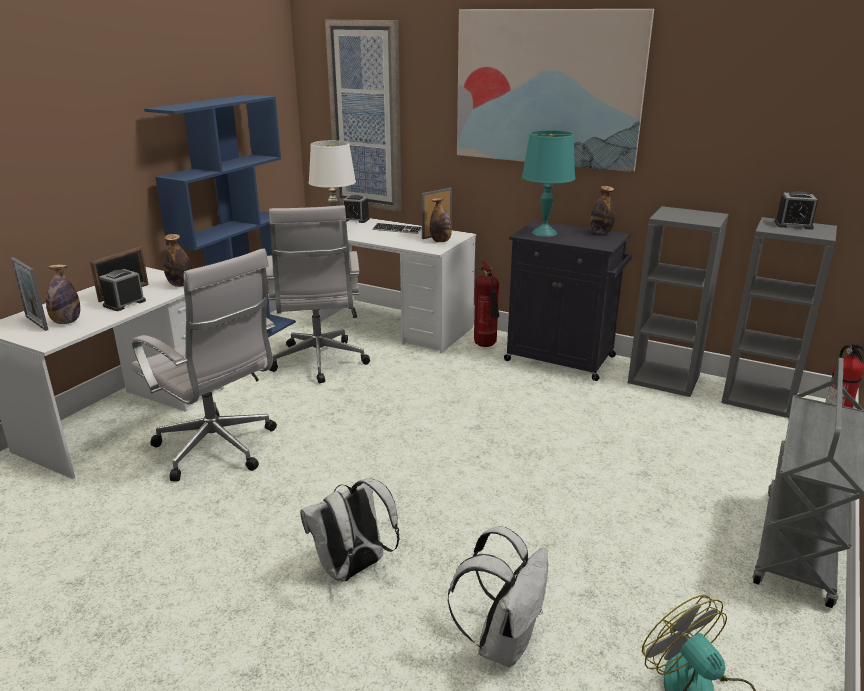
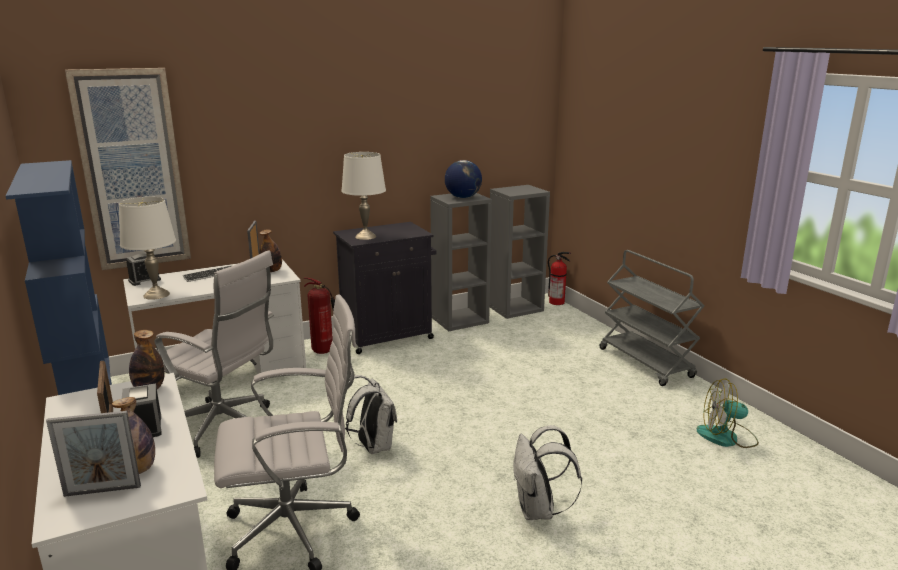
camera: 55 degrees left, 5 degrees down
white backpack [447,526,548,667] -> white backpack moved to [345,375,397,454]
picture [457,9,654,172] -> none
turquoise table lamp [522,130,575,237] -> white table lamp [341,152,386,240]
bottle [590,186,615,234] -> none
alarm clock [774,191,818,230] -> none
none -> globe [445,160,482,198]

